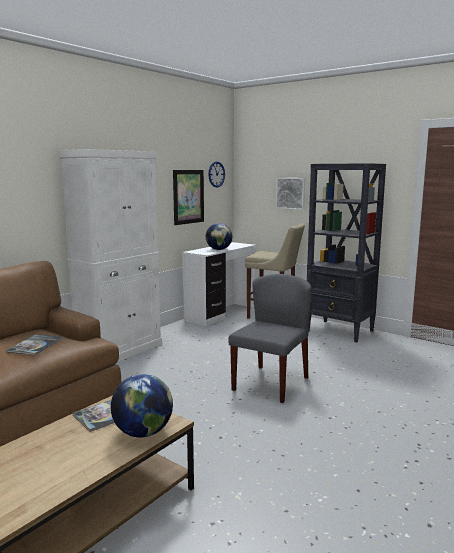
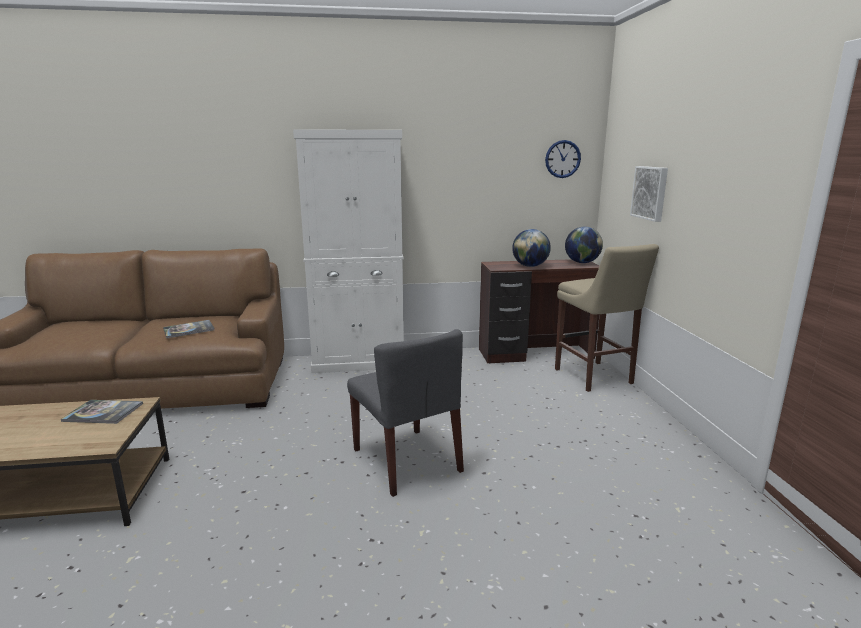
camera: 45 degrees right, 5 degrees up
globe [111,374,173,438] -> globe moved to [565,227,603,263]
picture [173,170,204,225] -> none
white desk [182,242,256,326] -> brown desk [479,259,600,364]
grey chair [228,274,311,403] -> grey chair turned 75 degrees clockwise [347,329,464,497]
black bookcase [307,163,386,343] -> none

